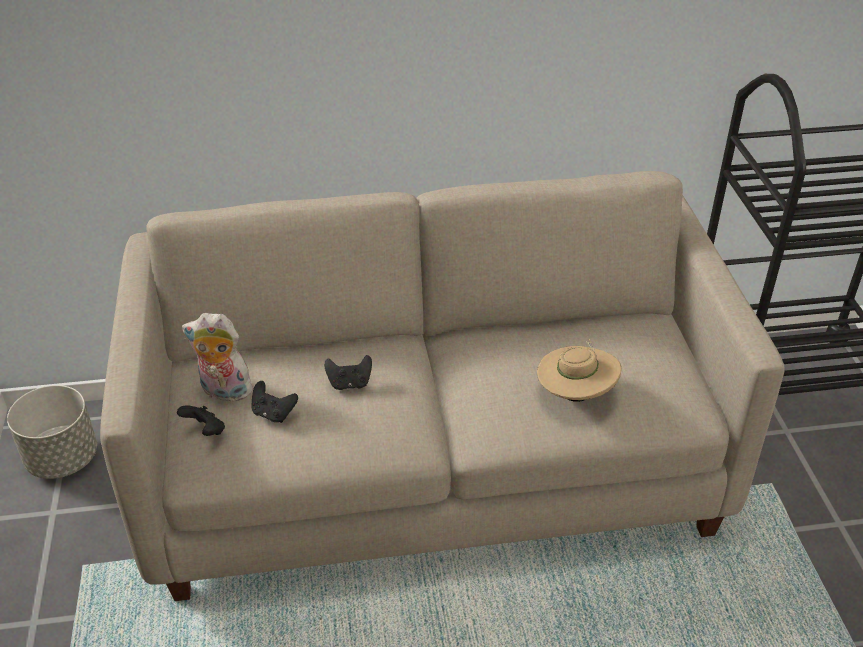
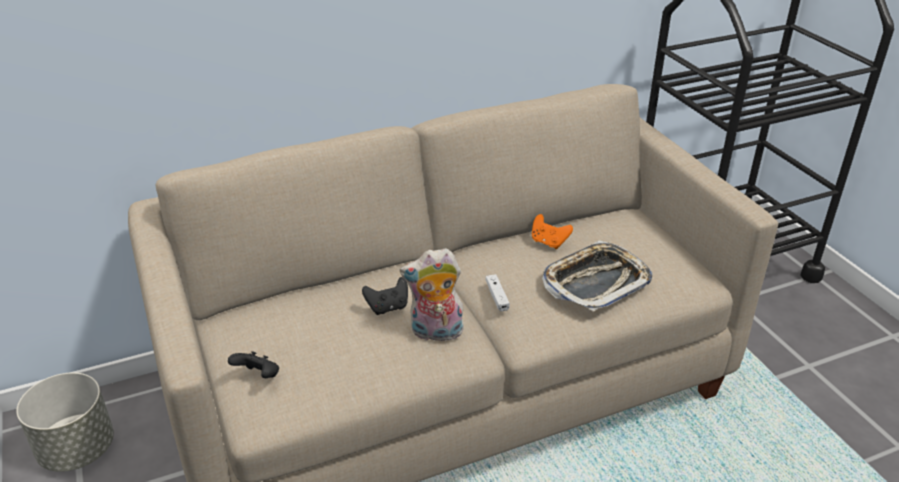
camera: 15 degrees left, 5 degrees down
plush toy [182,313,253,402] -> plush toy moved to [400,248,464,341]
black game controller [252,381,298,423] -> none
beige hat [537,339,621,402] -> tray [542,240,652,312]
none -> white game controller [485,274,510,311]
none -> orange game controller [532,214,573,249]

